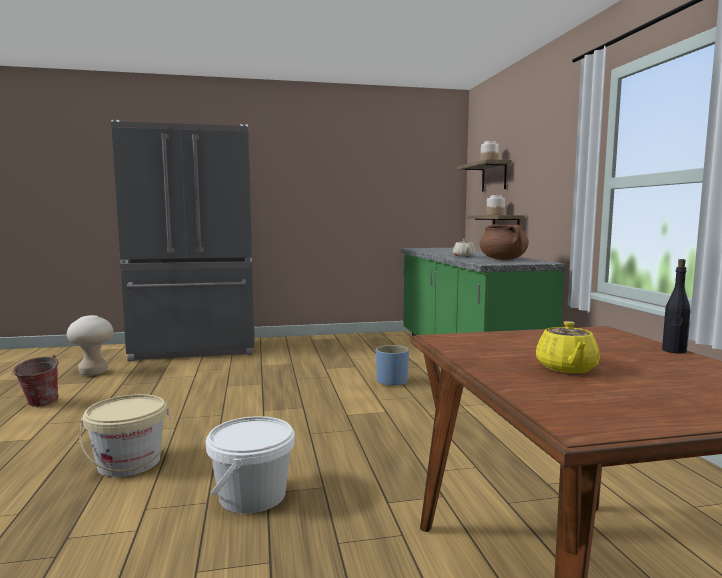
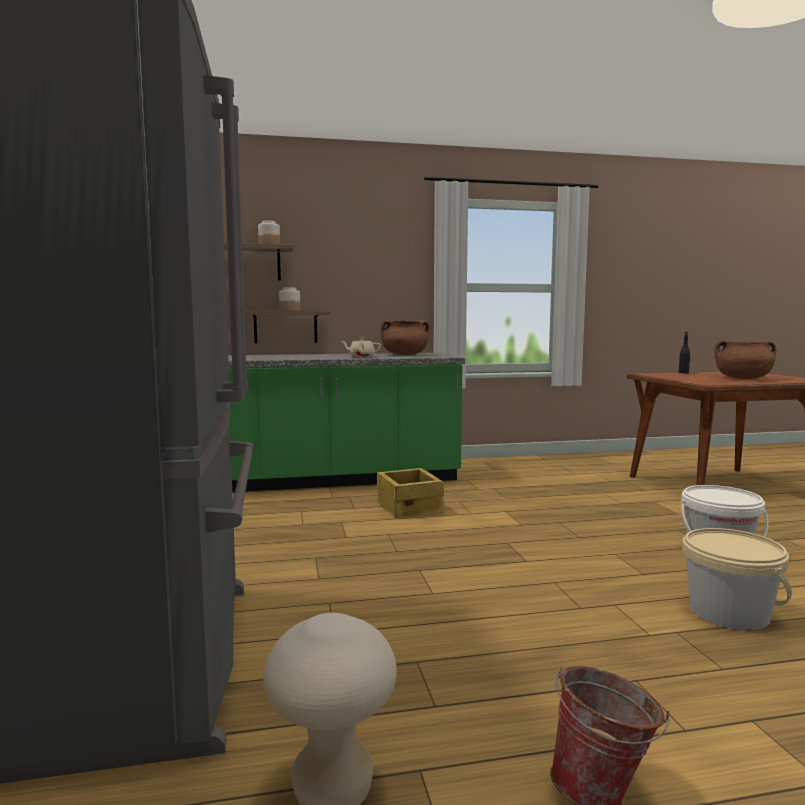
camera: 90 degrees left, 0 degrees up
blue planter [376,345,409,387] -> crate [377,468,444,519]
yellow teapot [536,321,600,373] -> brown cooking pot [714,341,776,379]

